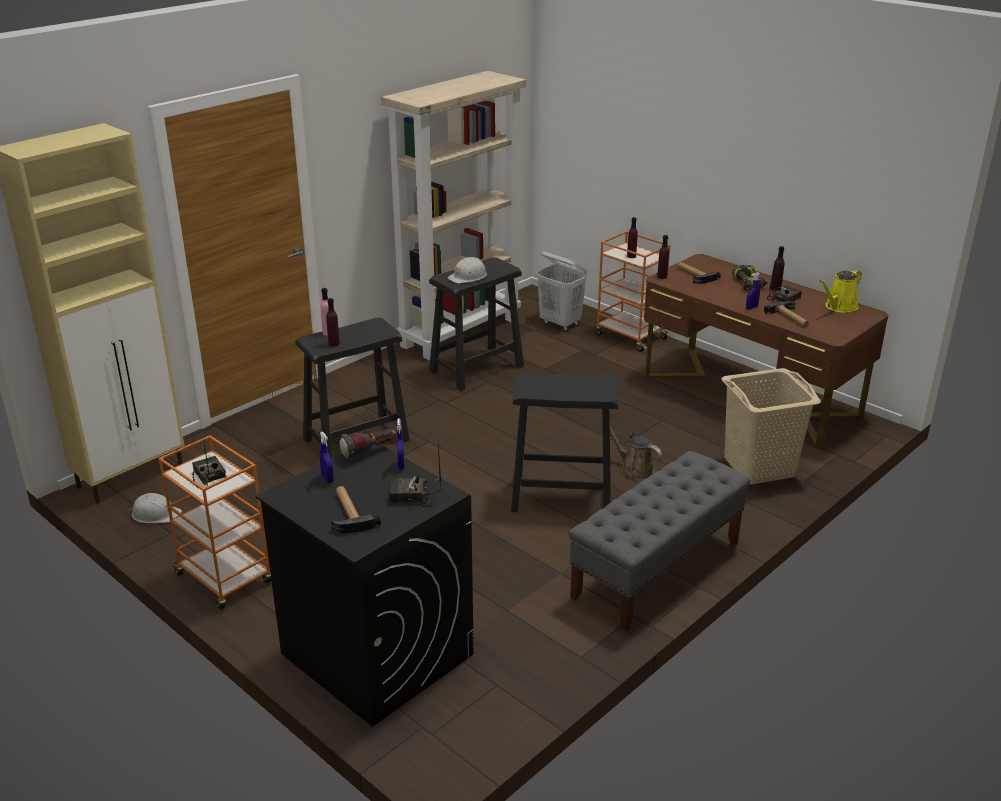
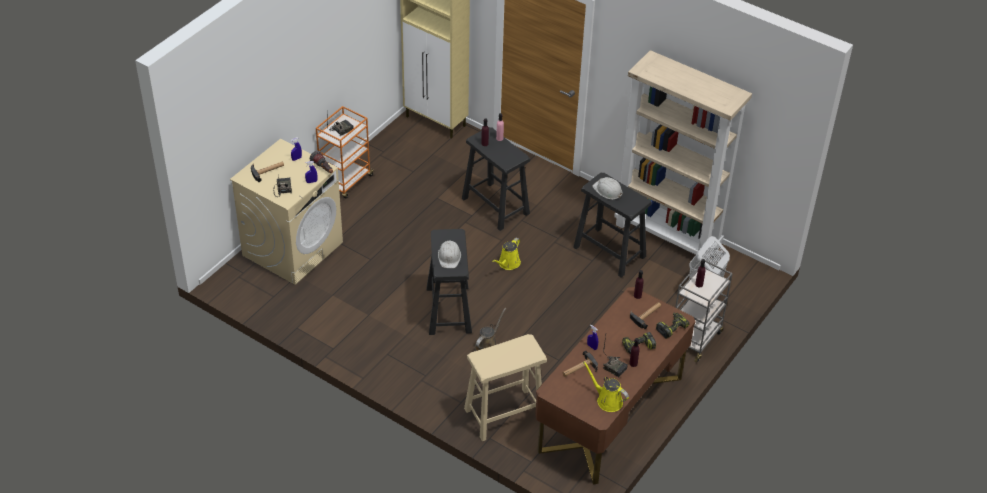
camera: 80 degrees right, 15 degrees up
white hard hat [129,493,182,523] -> white hard hat moved to [438,241,461,268]
black washing machine [256,444,474,727] -> beige washing machine [230,138,343,285]
grey bench [569,451,750,632] -> none
orange cart [595,231,670,352] -> grey cart [675,259,733,362]
beige laundry basket [722,368,821,485] -> beige stool [464,334,547,441]
none -> yellow watering can [492,238,521,270]
none -> power drill [656,312,690,339]

